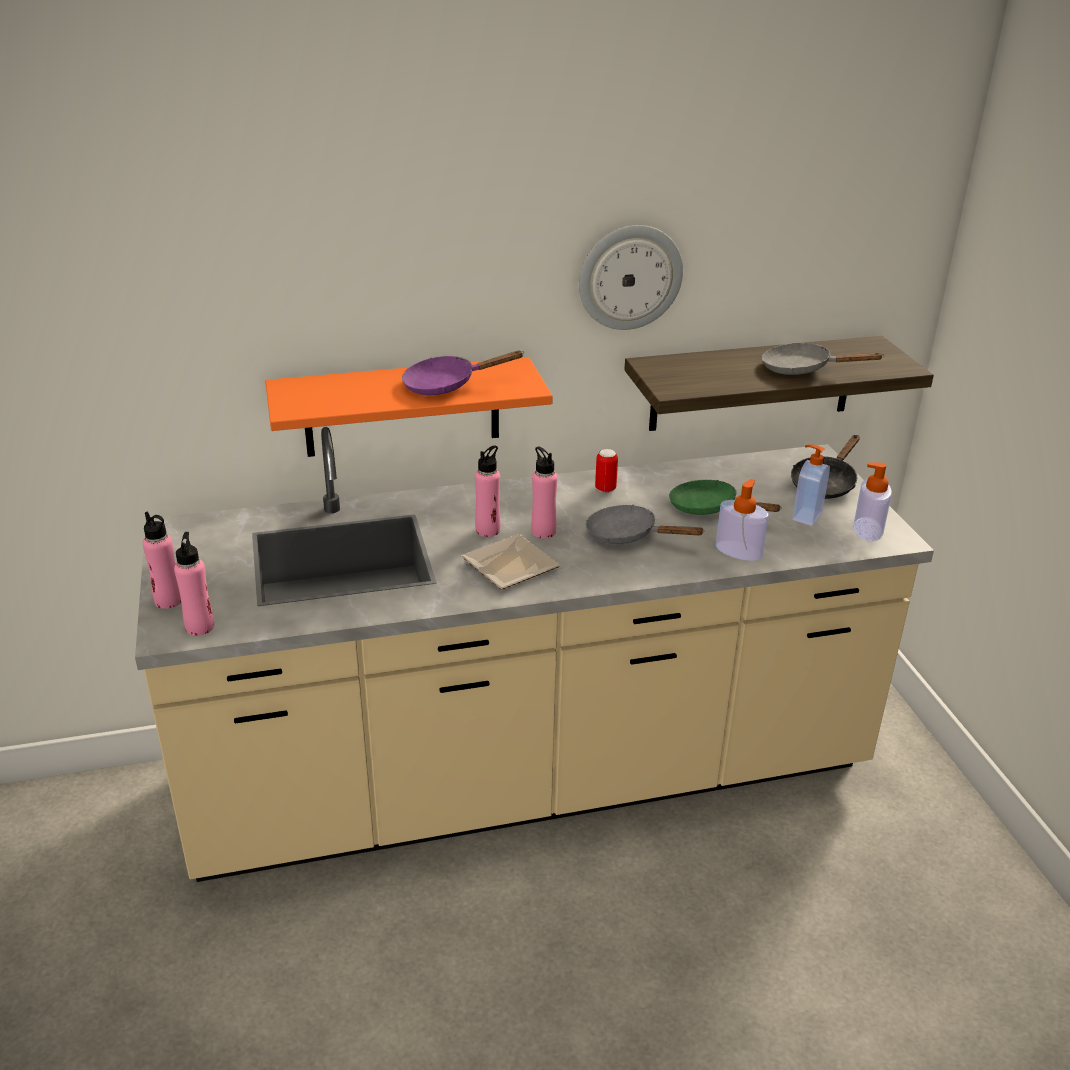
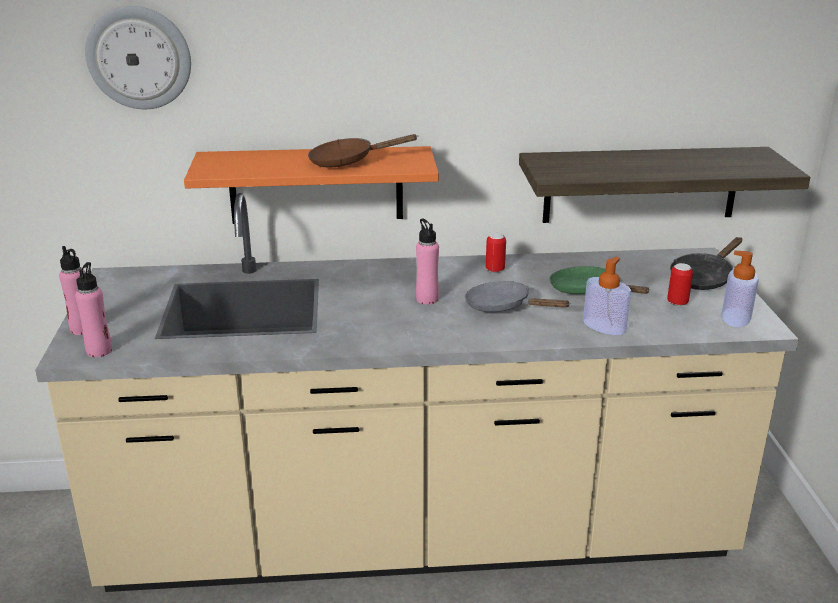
camera: 10 degrees right, 5 degrees down
purple frying pan [402,350,523,395] -> brown frying pan [308,134,418,167]
plate [461,534,560,589] -> none
pink bottle [475,445,500,537] -> none
wall clock [579,225,683,330] -> wall clock moved to [85,6,191,109]
grey frying pan [762,342,884,375] -> none
soap dispenser [792,444,830,526] -> can [667,263,693,306]

